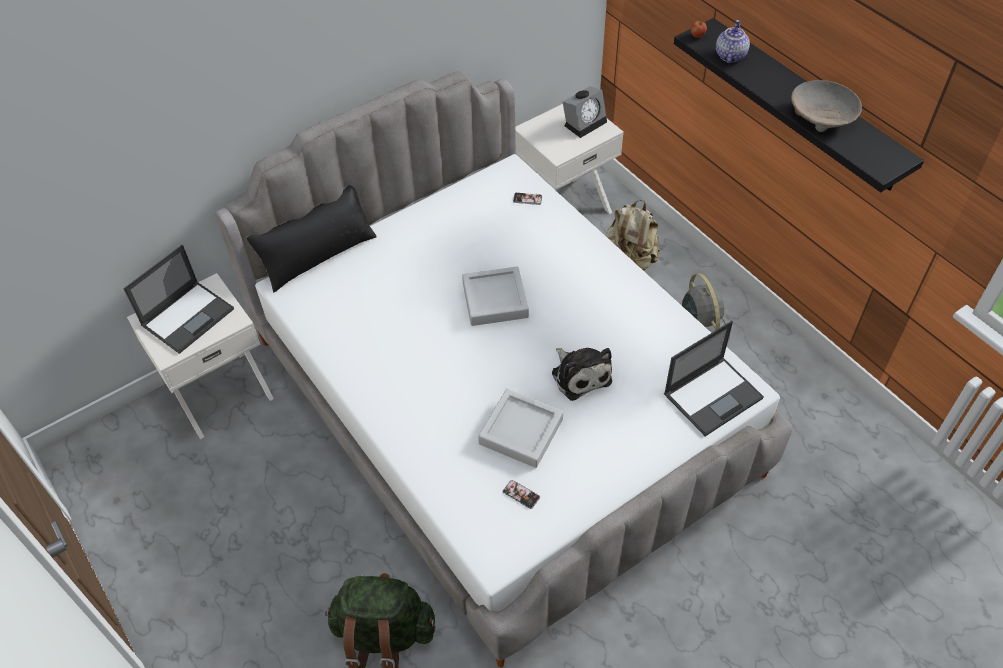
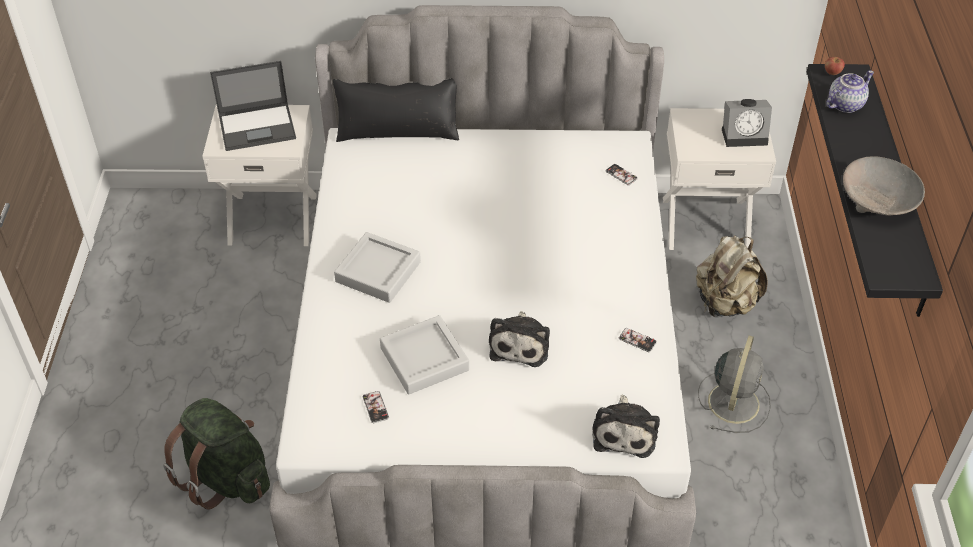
camera: 35 degrees right, 5 degrees down
grey tray [462,266,529,326] -> grey tray moved to [334,232,421,303]
laptop [664,321,764,436] -> plush toy [592,394,660,458]
none -> phone [619,328,657,352]

